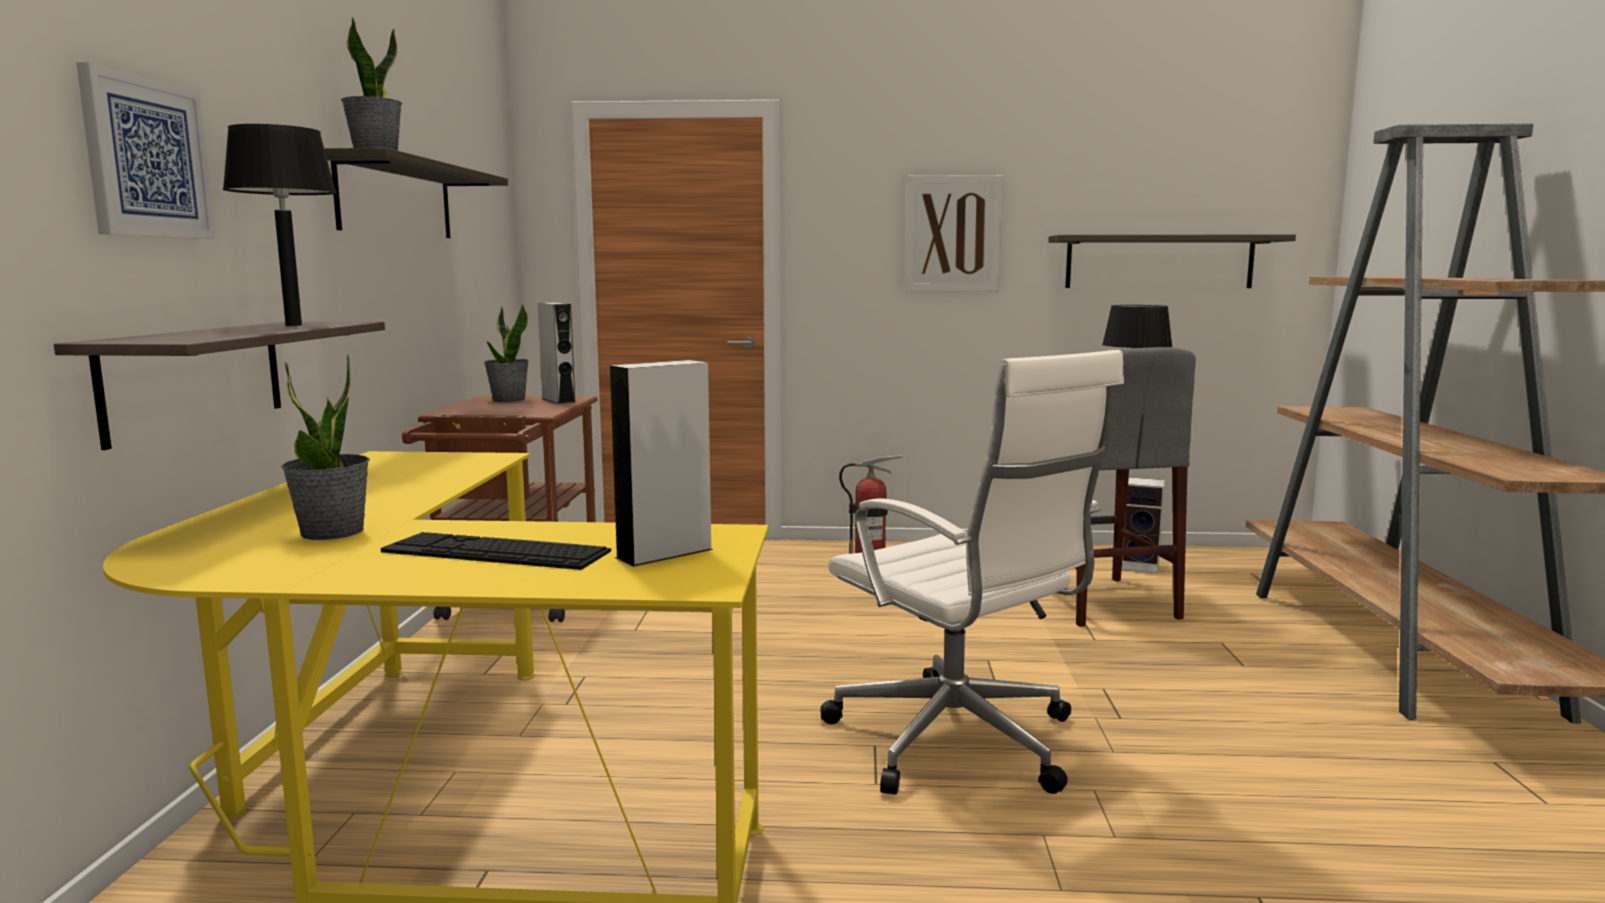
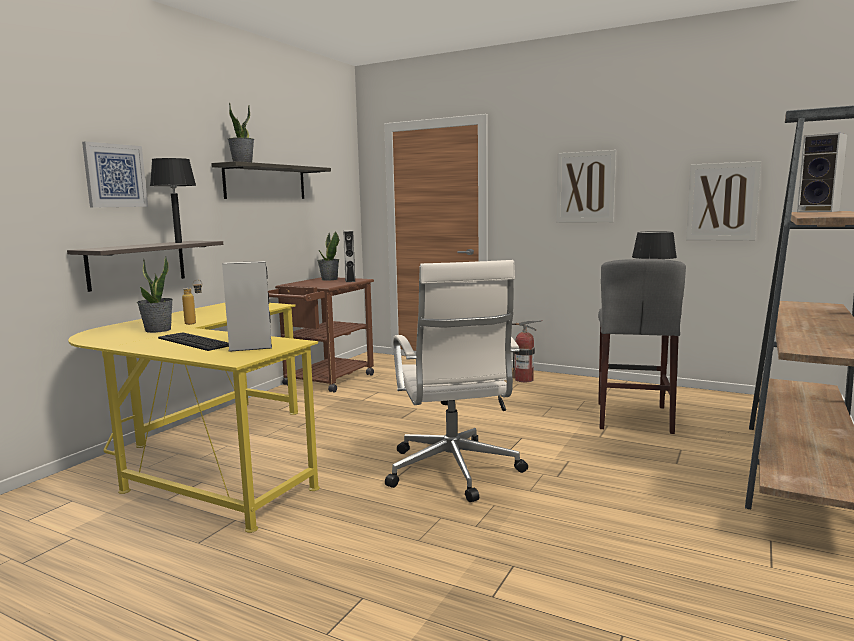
camera: 25 degrees right, 0 degrees up
shelf [1048,234,1296,288] -> picture [686,161,761,241]
speaker [1122,478,1165,573] -> speaker moved to [797,133,847,212]
none -> bottle [182,280,203,325]

